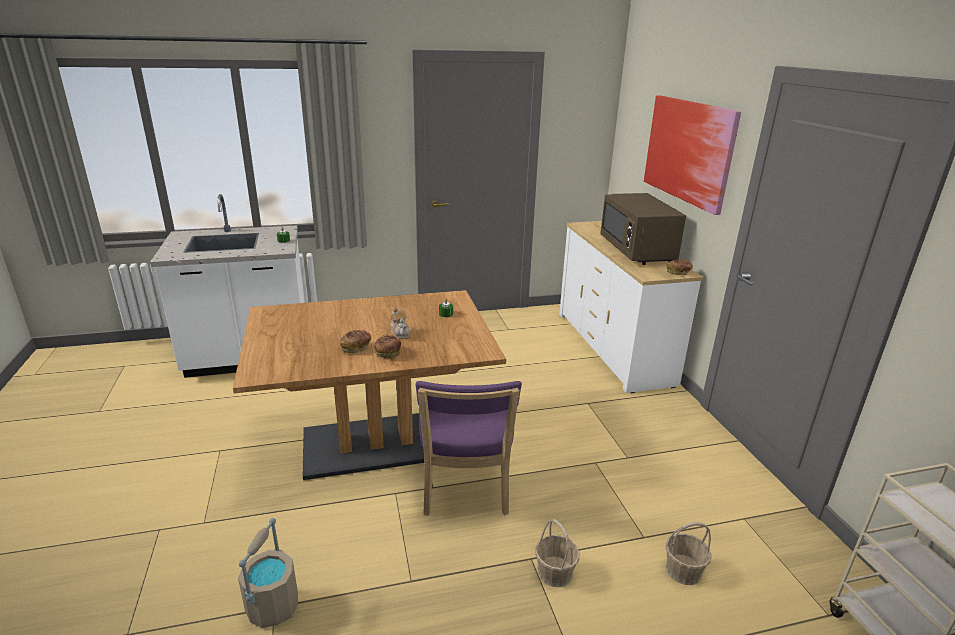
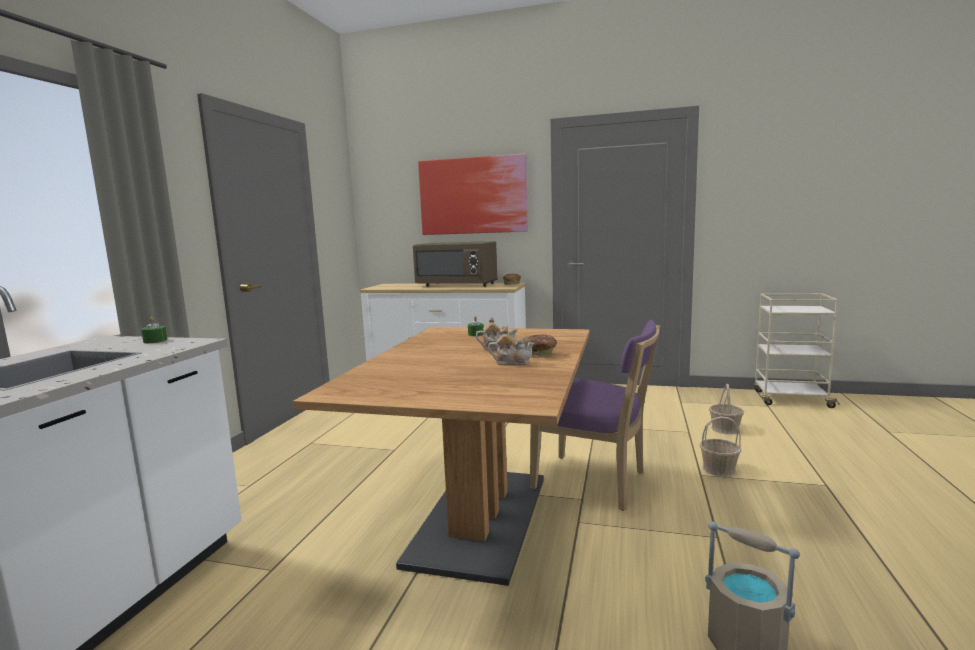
camera: 60 degrees left, 15 degrees down
bread [340,330,372,354] -> teapot [488,328,534,365]

